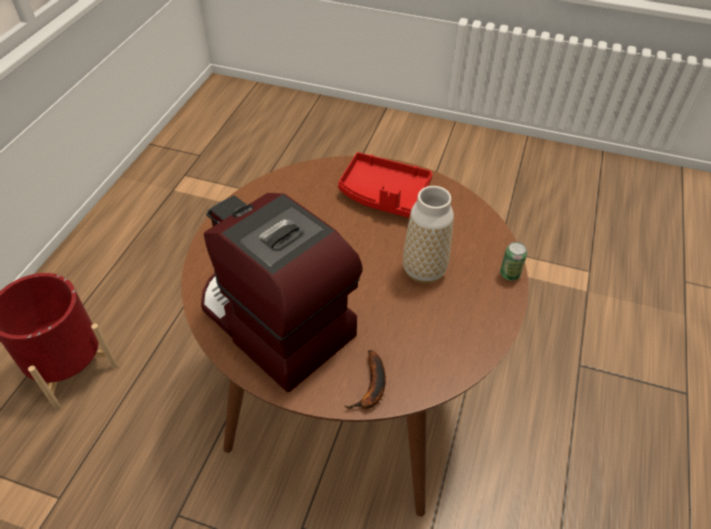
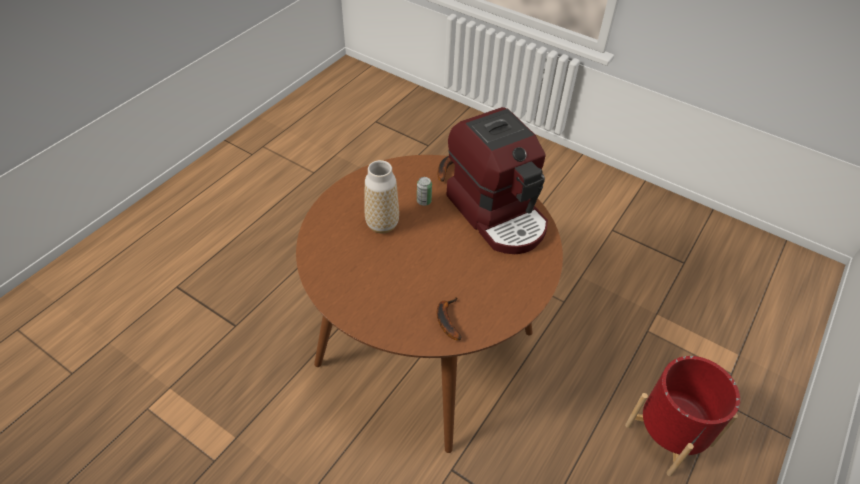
camera: 165 degrees left, 0 degrees up
red tray [338,152,432,218] -> none
can [500,242,527,281] -> can moved to [417,177,432,206]
none -> banana [437,297,461,340]

